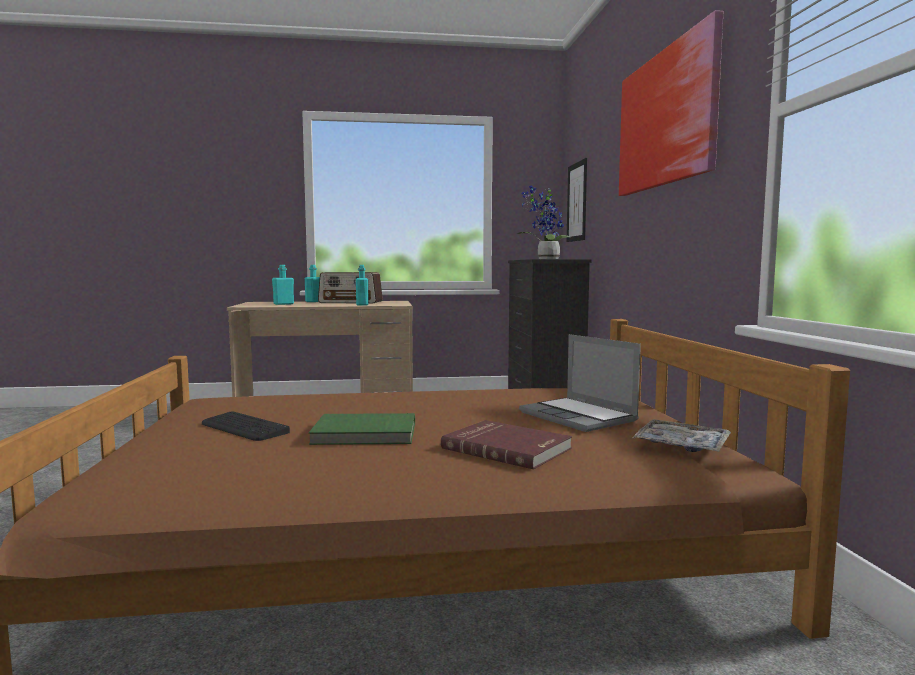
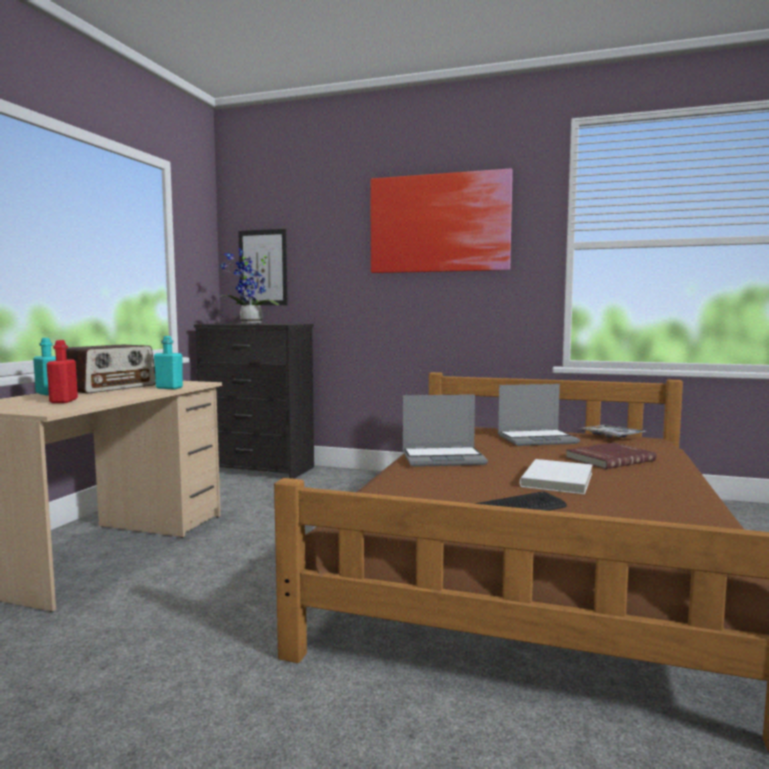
camera: 65 degrees left, 0 degrees up
turquoise bottle [272,265,294,305] -> red bottle [47,340,78,403]
green book [309,413,415,445] -> white book [519,459,592,494]
none -> laptop [403,394,488,467]

